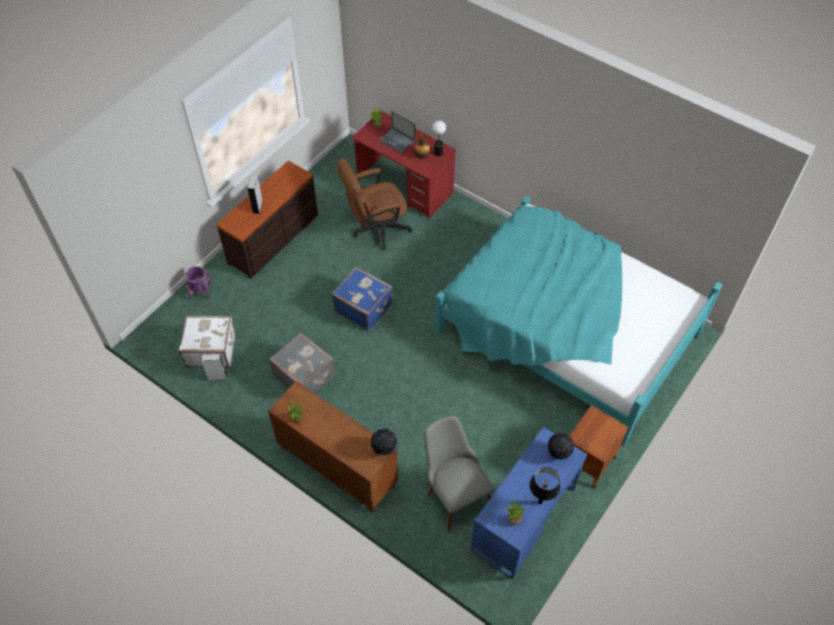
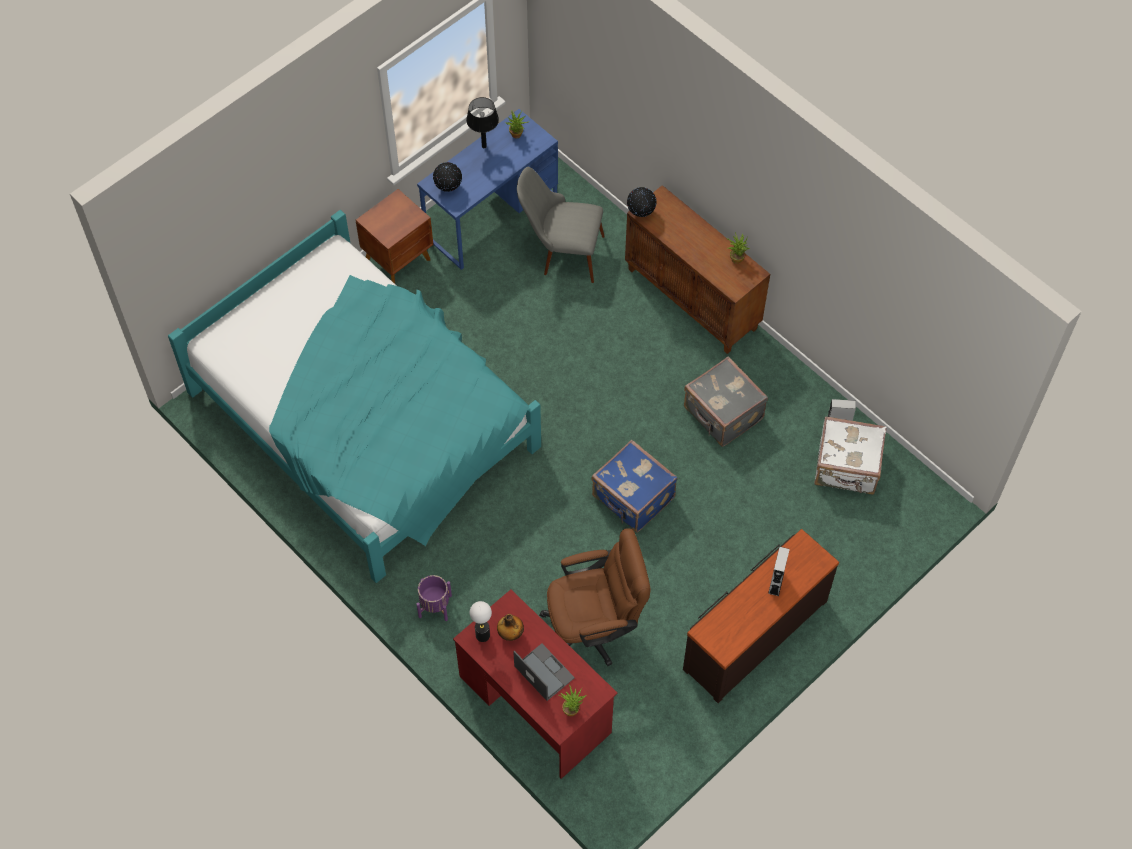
camera: 170 degrees left, 5 degrees up
purple planter [185,266,212,300] -> purple planter moved to [417,575,452,621]
grey chair [424,416,494,532] -> grey chair turned 120 degrees clockwise [517,167,605,283]

